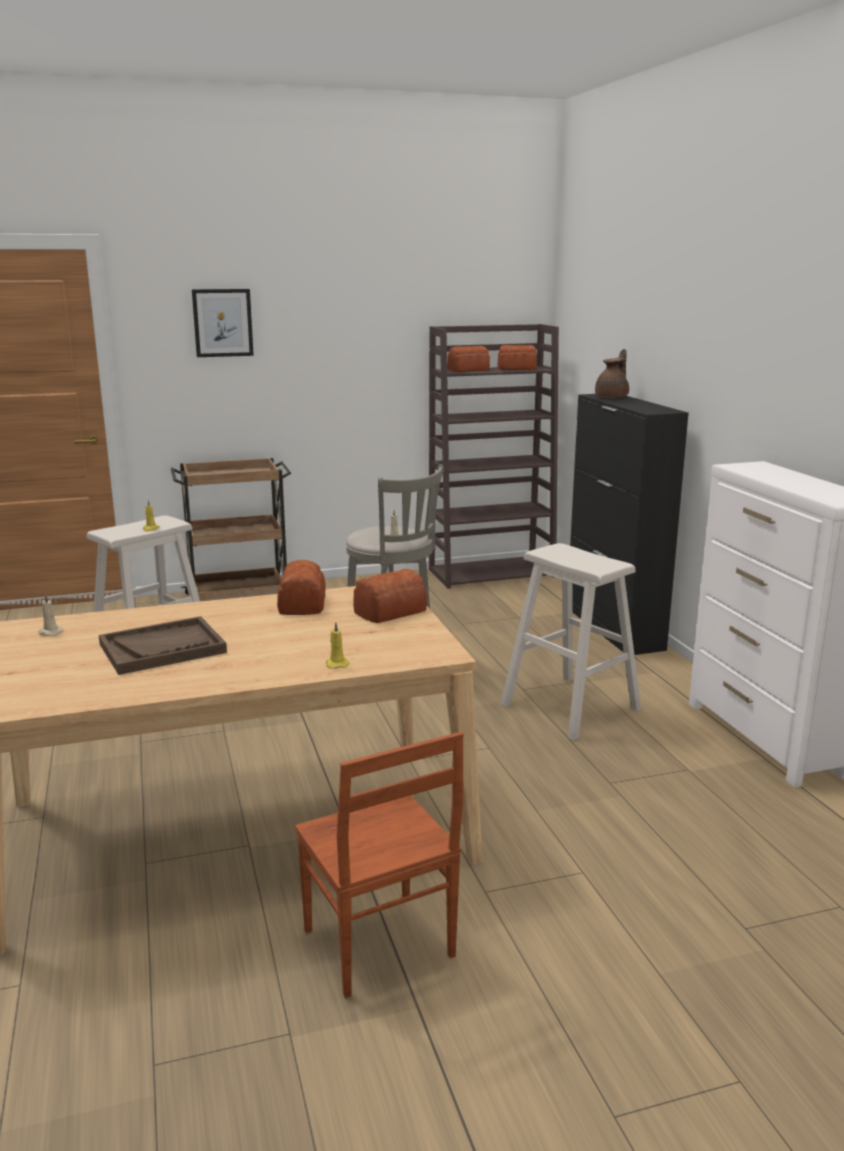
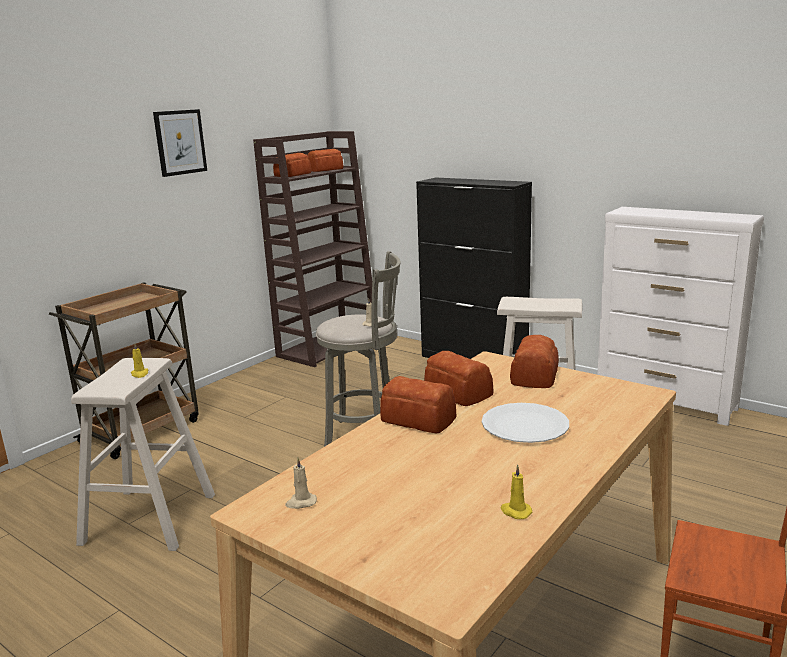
camera: 35 degrees left, 0 degrees up
brown tray [99,616,227,675] -> none
picture [192,289,254,357] -> picture moved to [153,109,207,177]
yellow candle [326,622,350,669] -> yellow candle moved to [501,465,533,519]
brown teapot [595,349,629,398] -> none
none -> bread [380,376,457,433]
none -> white plate [482,403,569,443]

